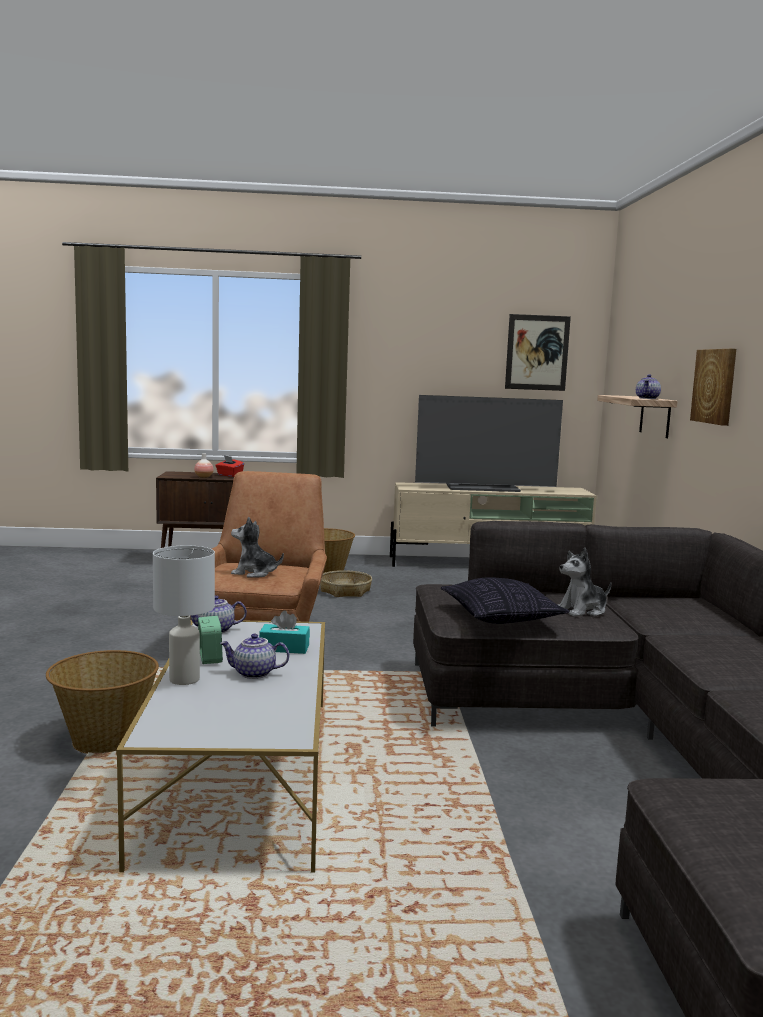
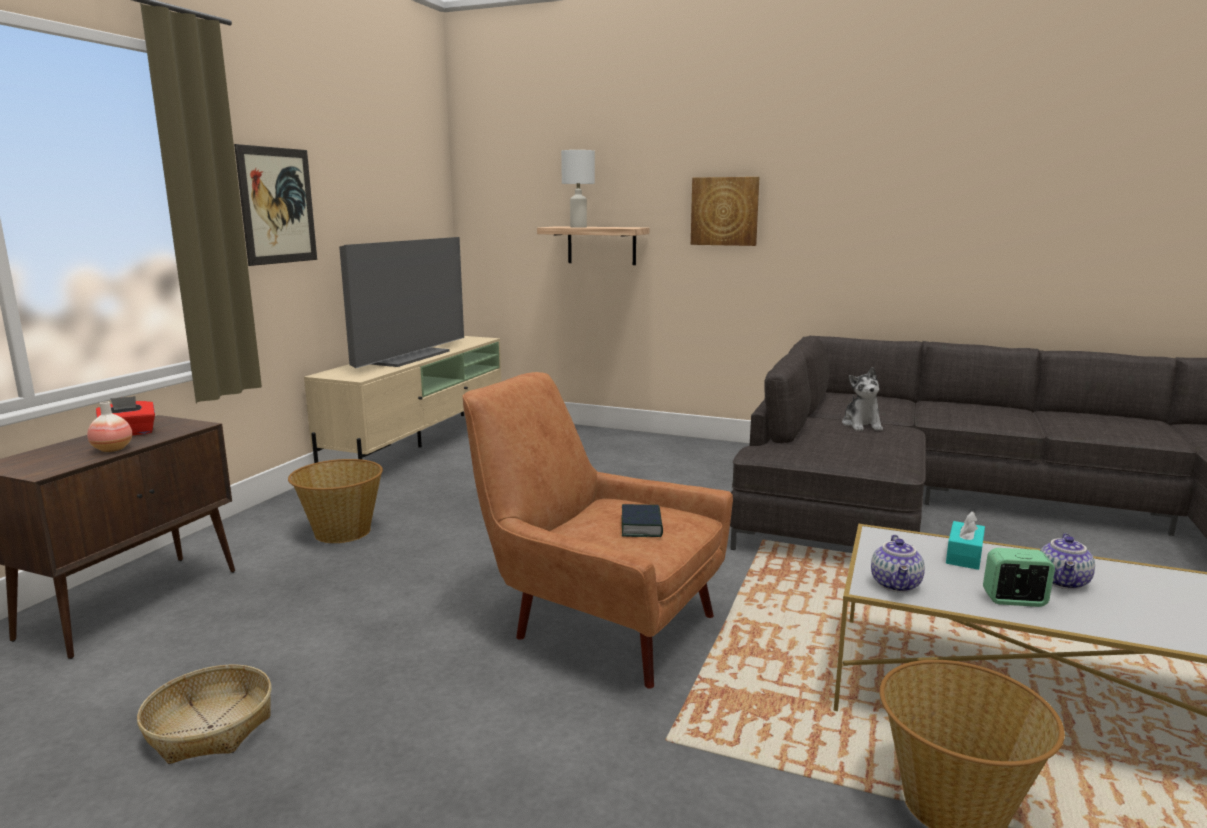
camera: 65 degrees left, 5 degrees up
white table lamp [153,546,215,685] -> white table lamp moved to [561,150,595,228]
plush toy [231,517,284,577] -> book [622,504,663,537]
basket [320,570,372,597] -> basket moved to [137,665,272,764]
pillow [441,577,569,624] -> none
picture [505,314,571,391] -> picture moved to [234,144,317,266]
teapot [636,375,661,399] -> none

